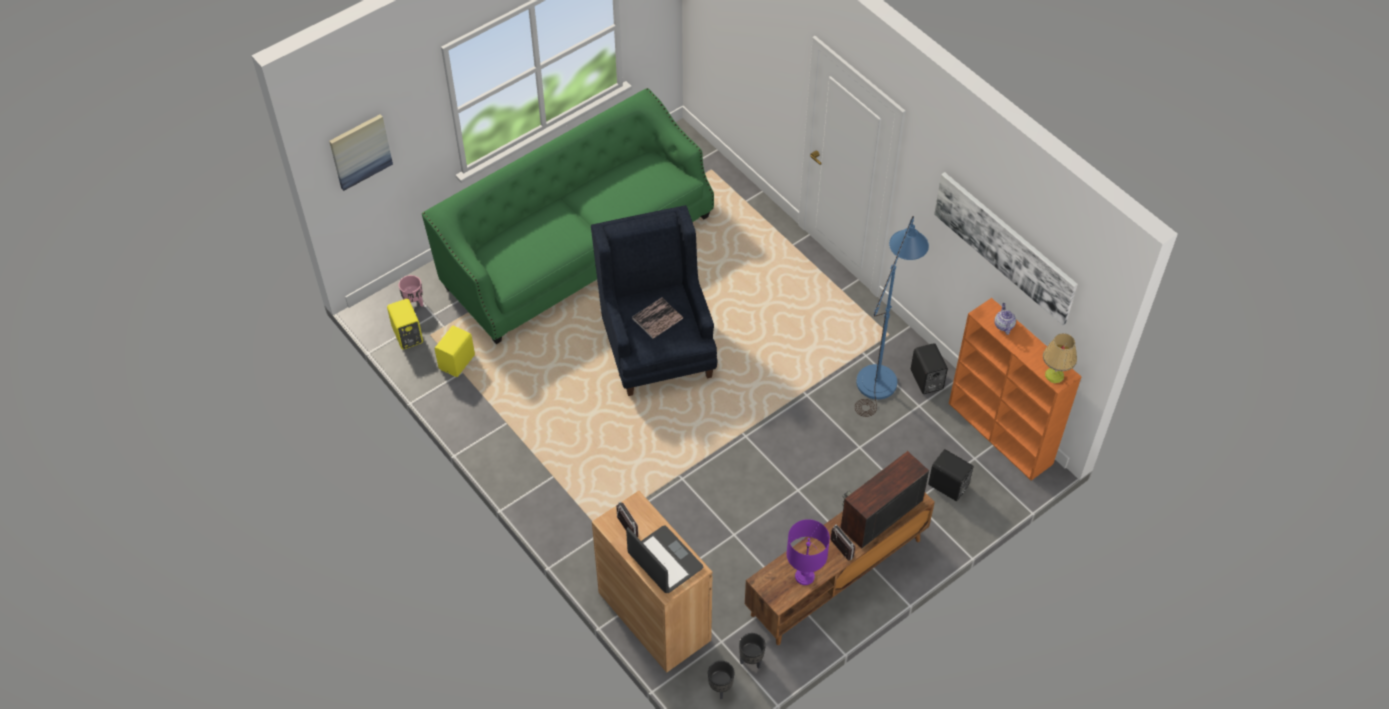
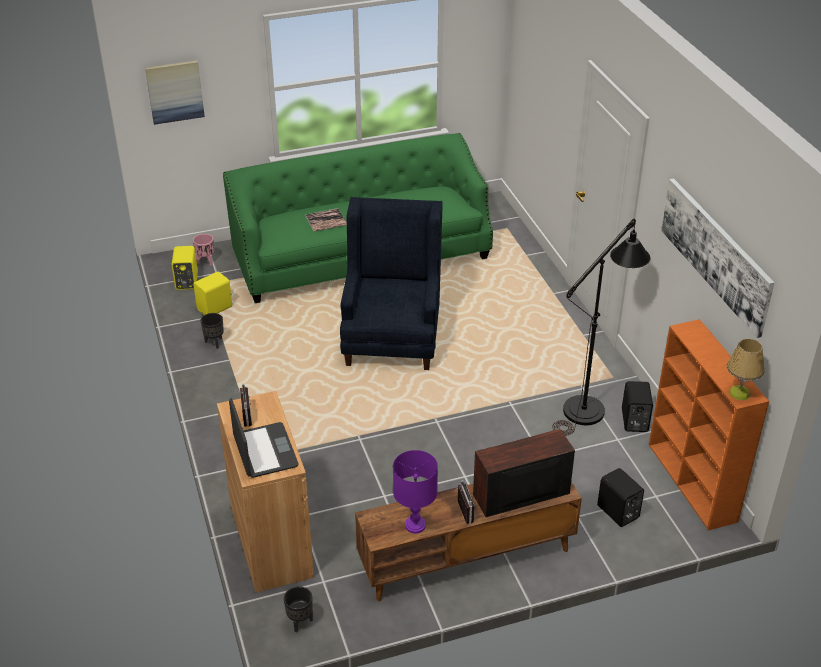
camera: 20 degrees right, 15 degrees down
book [632,297,683,338] -> book moved to [306,208,347,232]
black planter [739,633,766,669] -> black planter moved to [201,313,224,349]
blue floor lamp [855,216,929,417] -> black floor lamp [552,219,650,436]
teapot [994,303,1016,335] -> none

